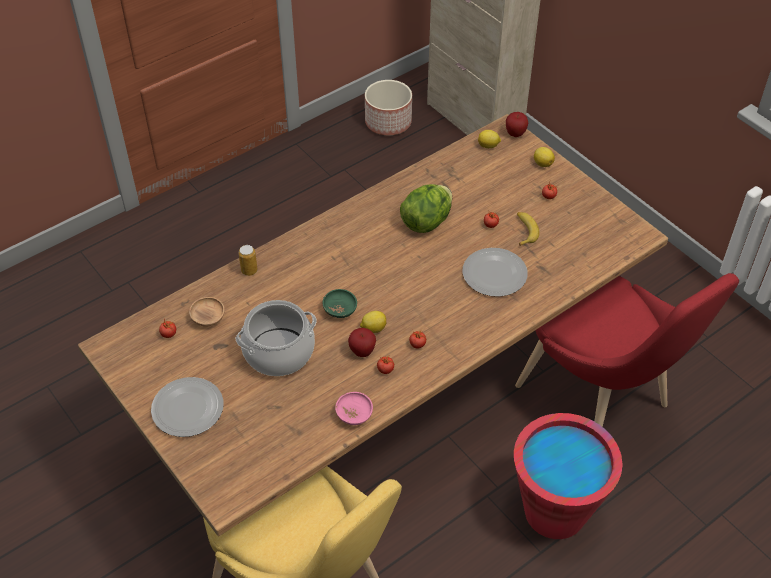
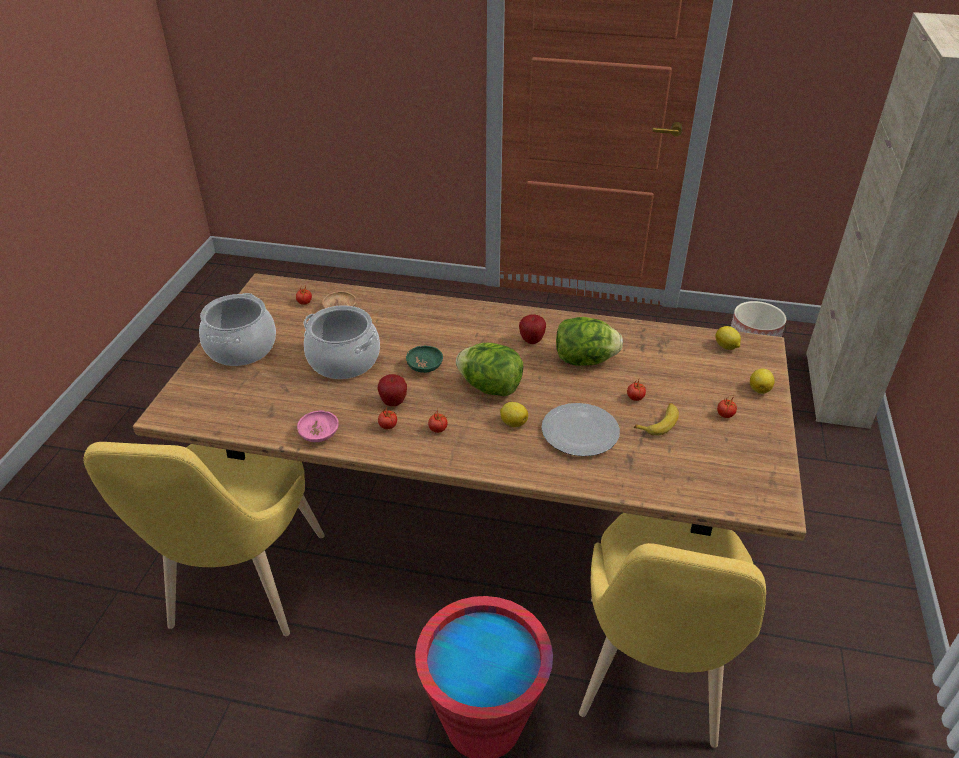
camera: 50 degrees right, 10 degrees down
plate [151,377,224,437] -> cooking pot [199,293,276,366]
can [239,245,258,276] -> none
lemon [360,311,386,333] -> lemon moved to [500,402,528,427]
apple [506,112,528,137] -> apple moved to [519,314,546,344]
red chair [515,273,739,427] -> yellow chair [579,513,766,748]
none -> lettuce [456,343,523,396]

